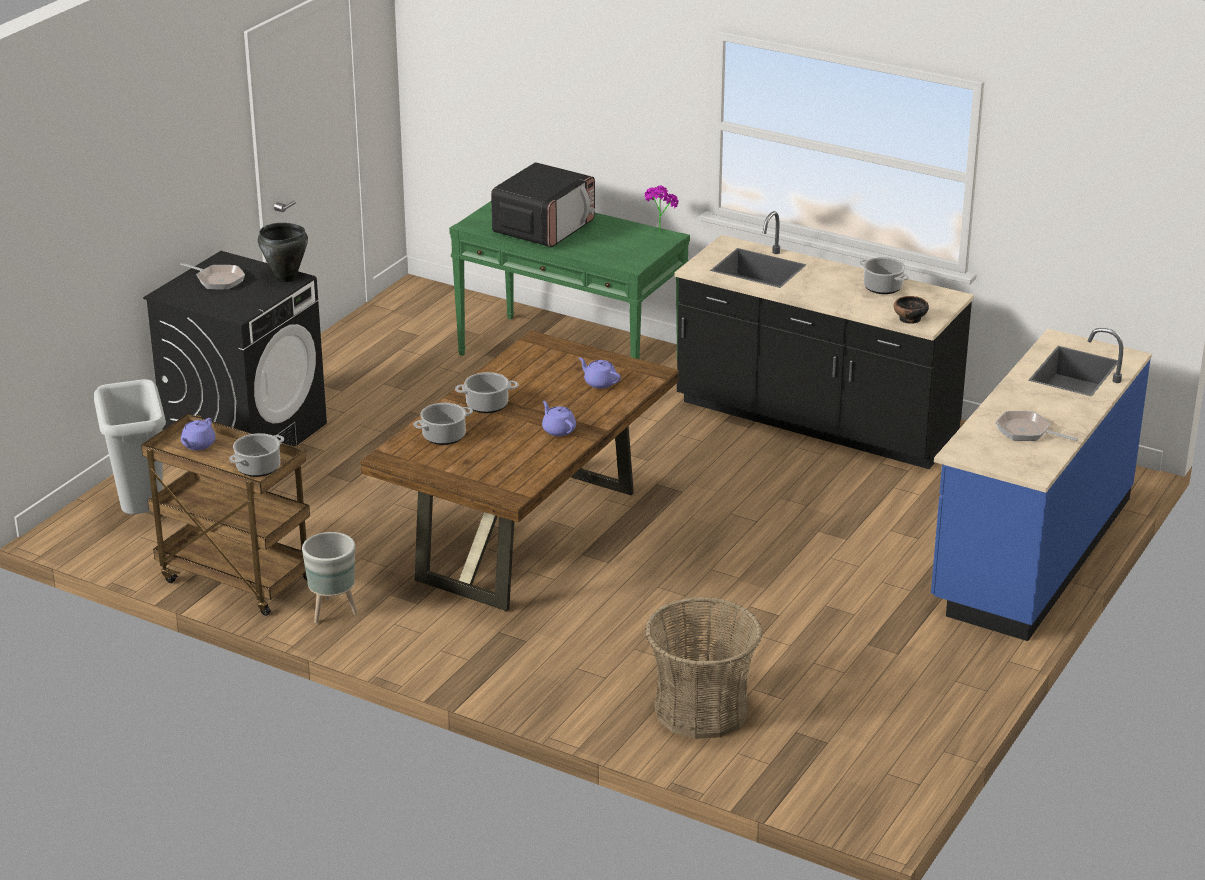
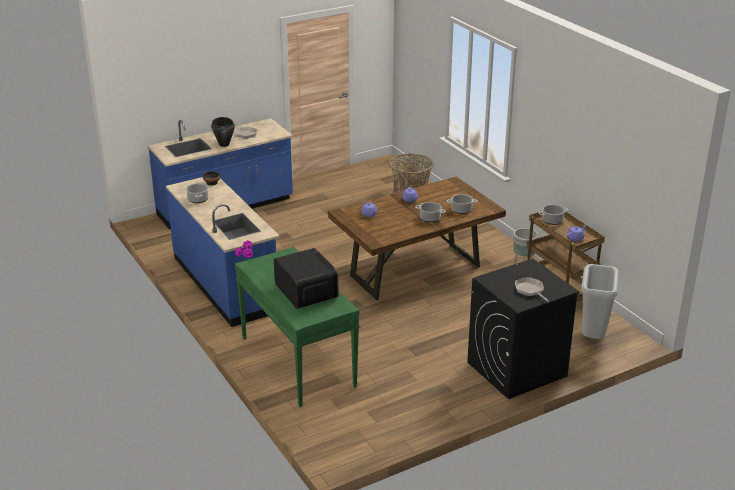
camera: 150 degrees left, 0 degrees up
black cooking pot [258,223,308,283] -> black cooking pot moved to [211,117,235,147]
microwave [491,162,595,247] -> microwave turned 90 degrees clockwise [274,248,339,309]
black counter [674,211,974,469] -> blue counter [166,177,280,327]

